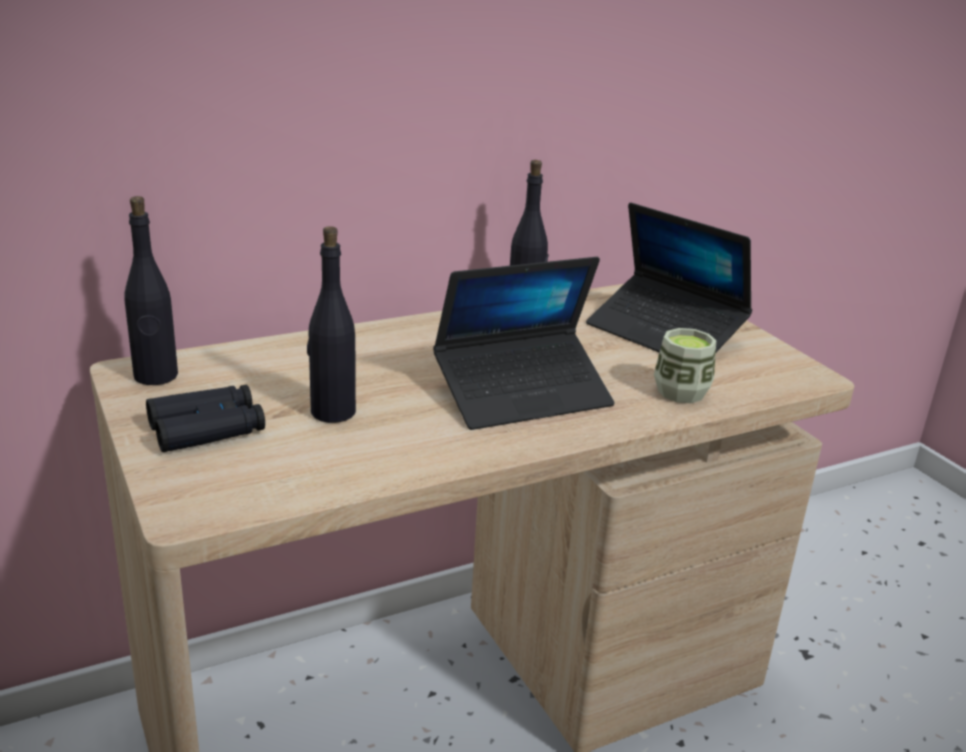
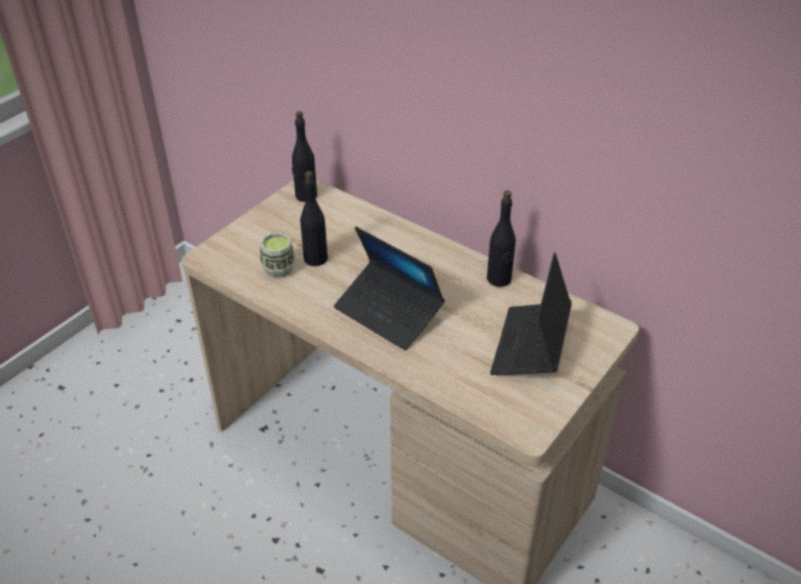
camera: 65 degrees right, 15 degrees up
black binoculars [146,385,265,452] -> none
cup [654,328,716,403] -> cup moved to [260,233,296,278]

